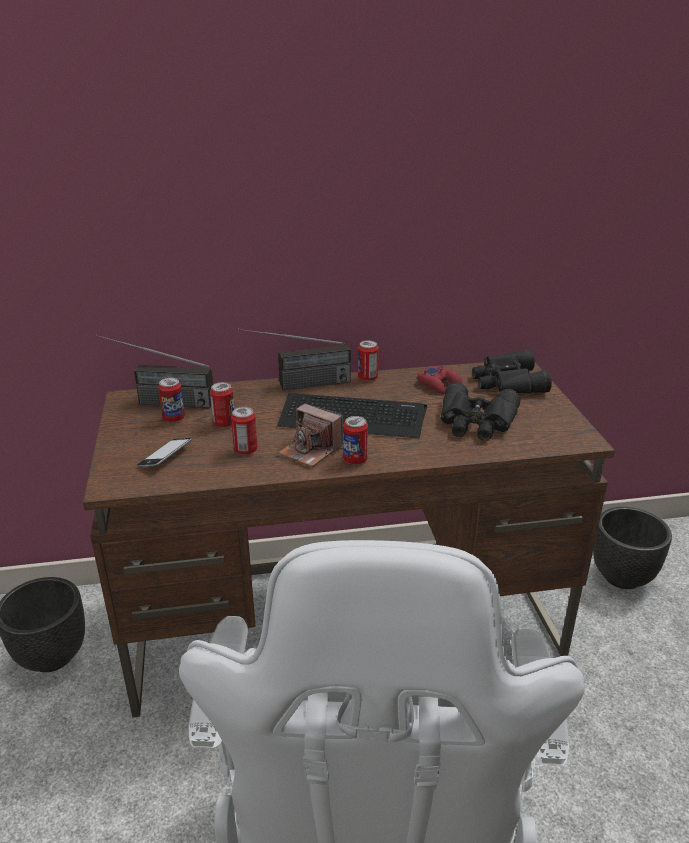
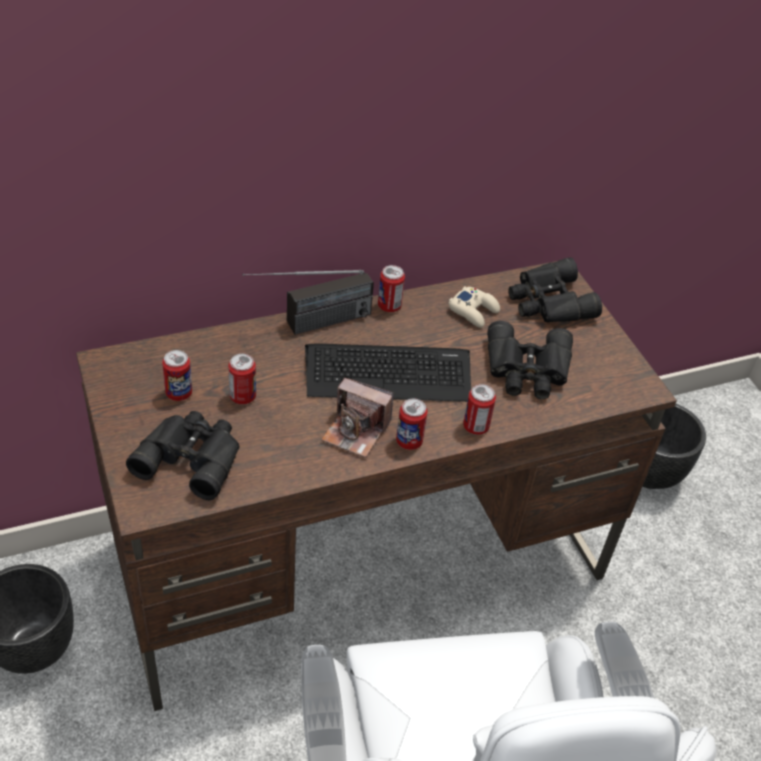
camera: 15 degrees left, 15 degrees up
radio [96,335,213,408] -> none
phone [137,438,192,467] -> black binoculars [126,411,239,500]
can [231,407,257,455] -> can moved to [463,384,496,435]
red game controller [417,366,462,394] -> beige game controller [448,287,500,328]

